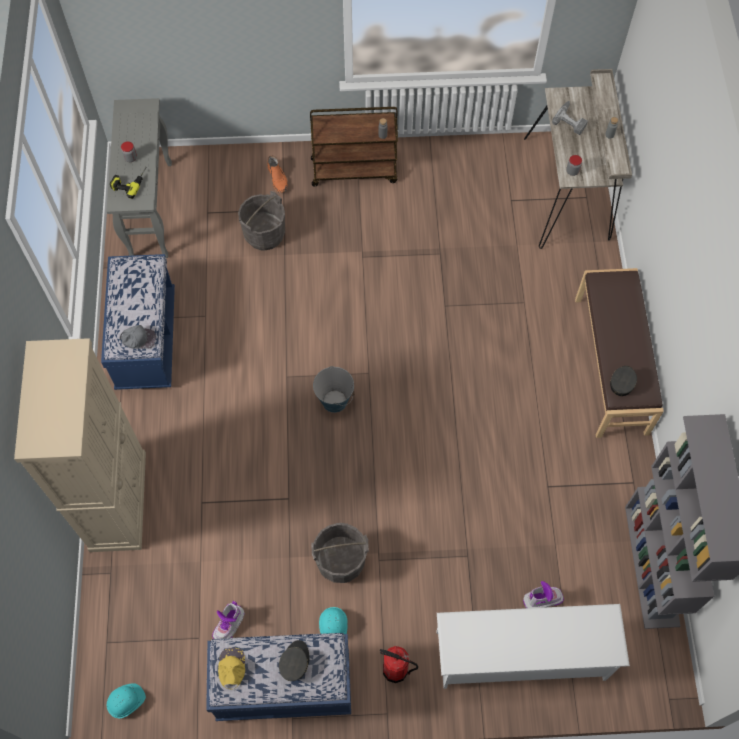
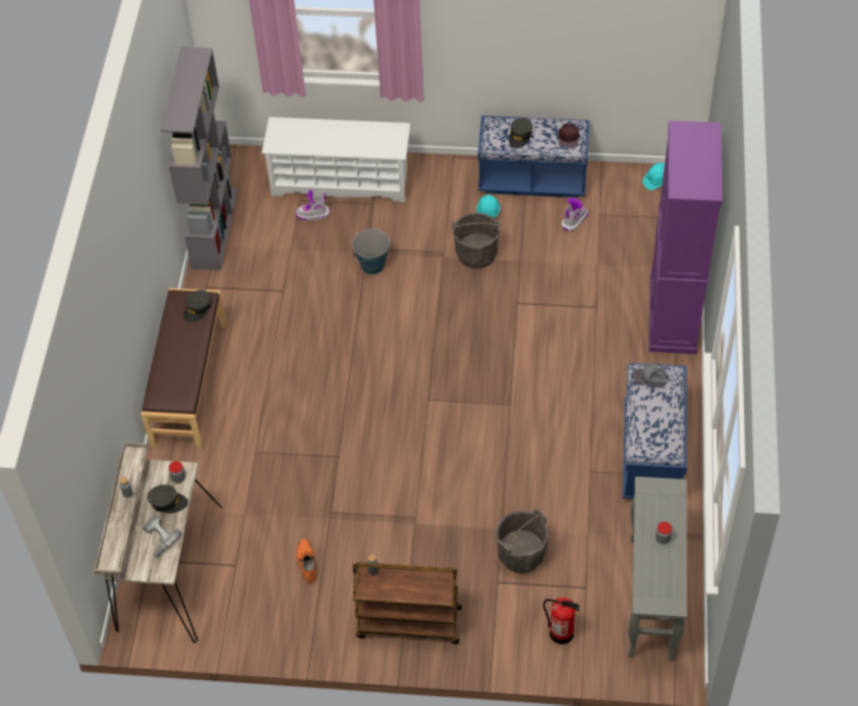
camera: 170 degrees left, 10 degrees down
beige cabinet [14,338,146,552] -> purple cabinet [649,120,723,354]
power drill [110,167,146,199] -> none
yellow cap [218,648,245,689] -> brown cap [558,123,579,148]
orange boot [267,155,288,193] -> orange boot moved to [297,539,317,583]
bucket [313,366,355,413] -> bucket moved to [352,228,390,275]
fire extinguisher [380,646,418,683] -> fire extinguisher moved to [543,597,580,645]
none -> grey cap [147,485,188,513]

